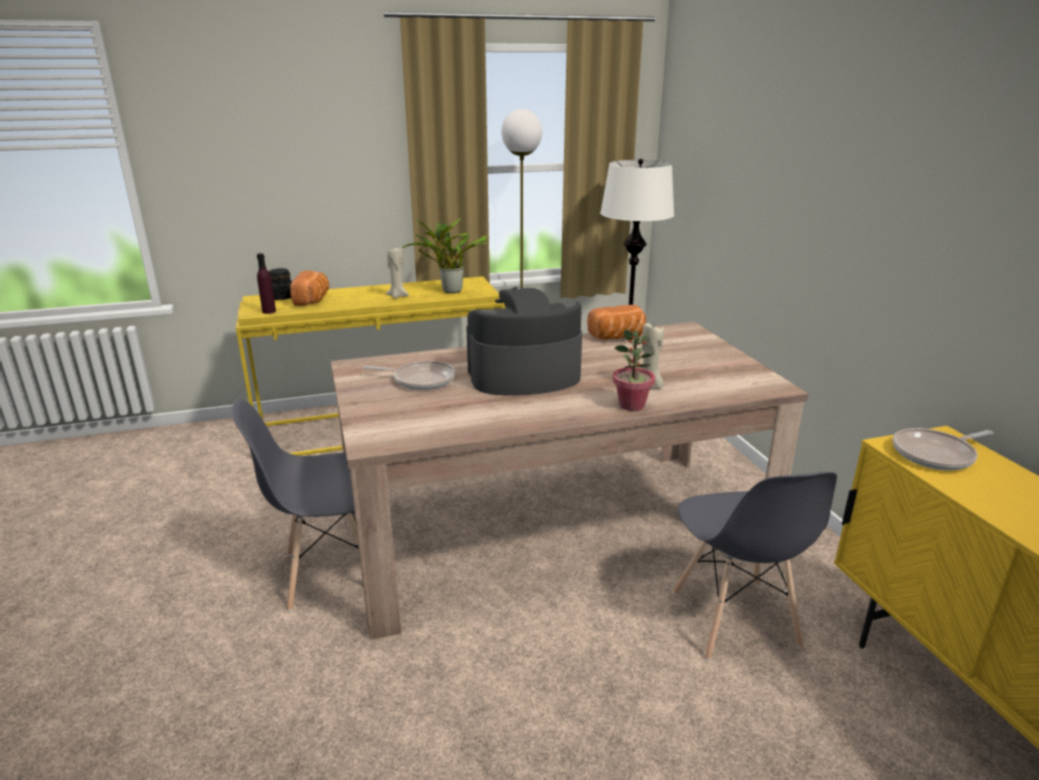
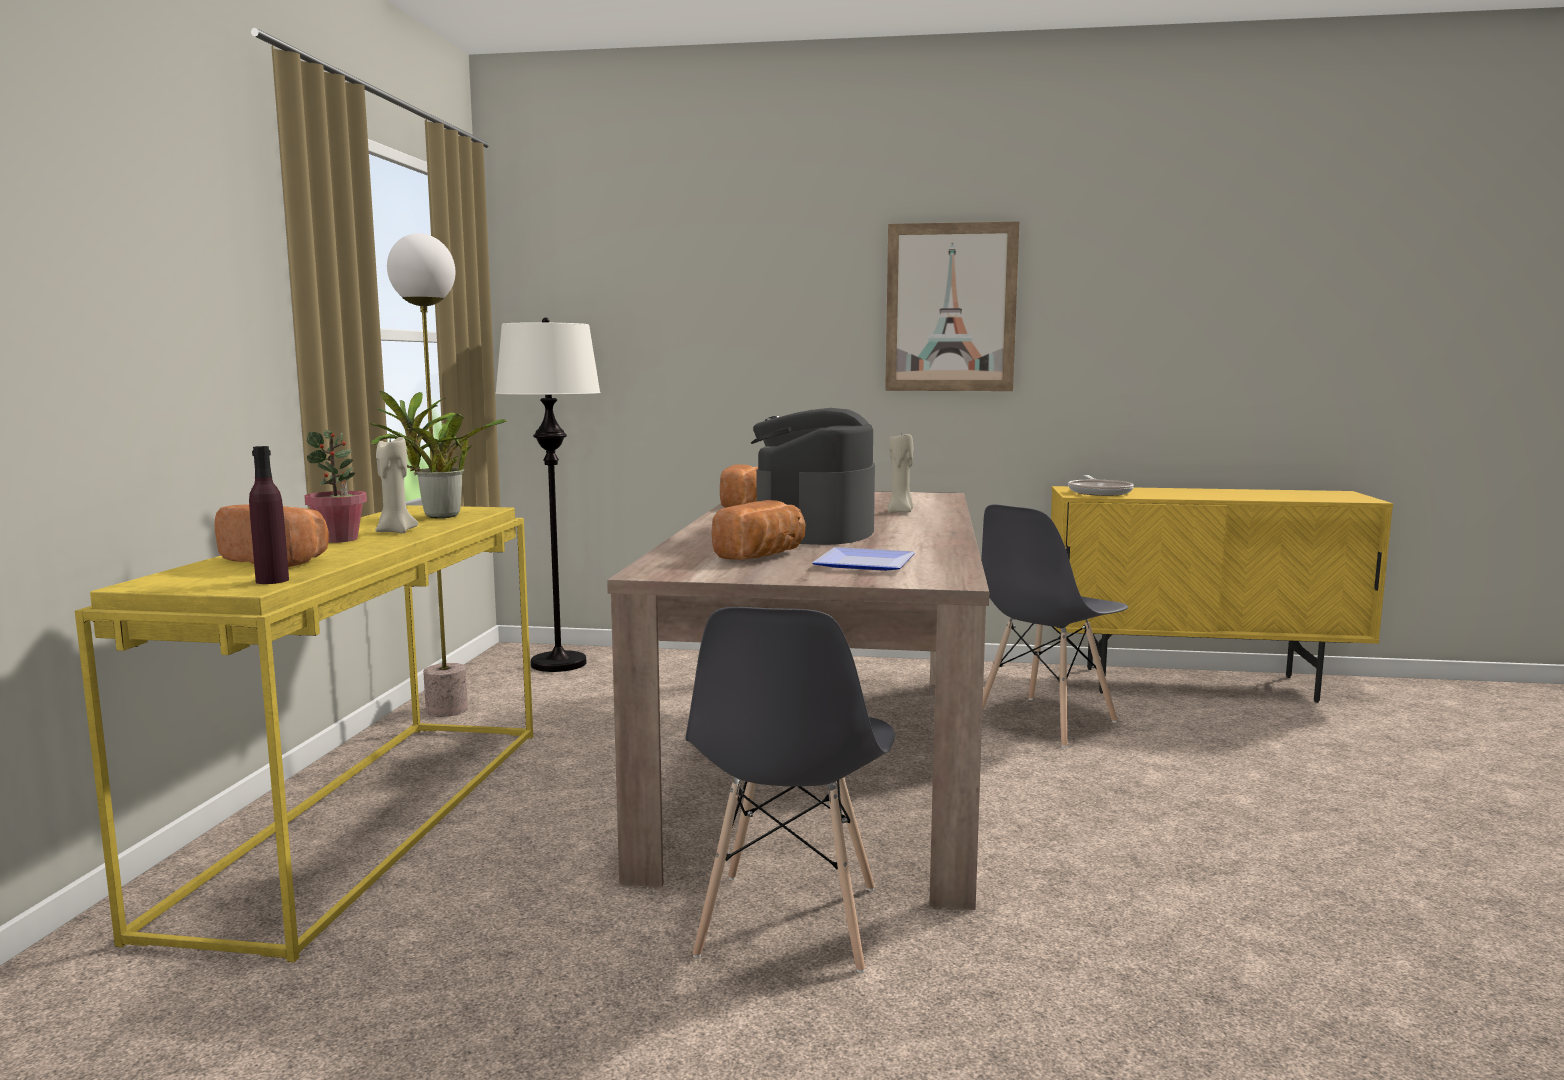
camera: 65 degrees left, 15 degrees down
black jar [269,268,292,300] -> none
frying pan [363,360,455,390] -> bread [711,500,806,560]
potted plant [613,329,655,411] -> potted plant moved to [304,430,367,543]
grey chair [673,472,837,660] -> grey chair turned 120 degrees clockwise [981,504,1128,748]
none -> plate [812,547,916,571]
none -> picture [885,222,1019,391]

